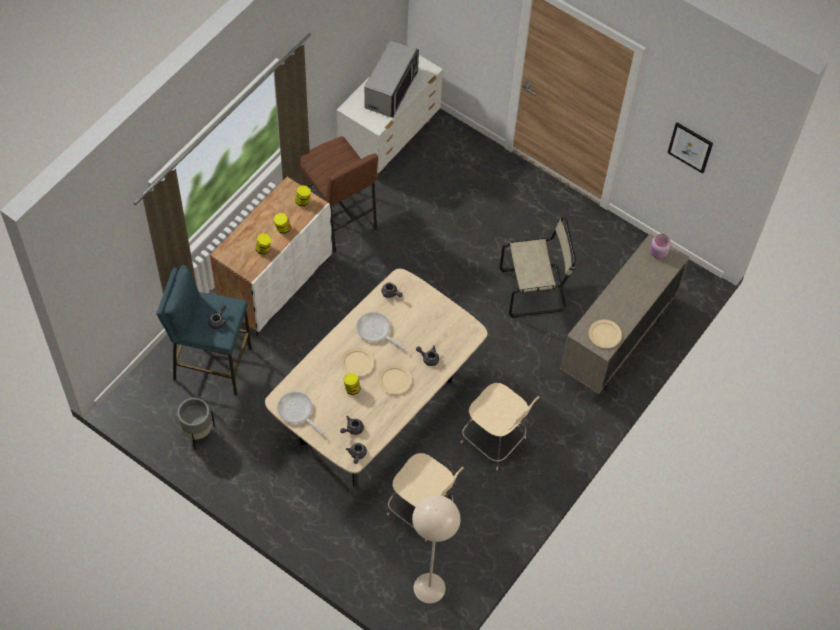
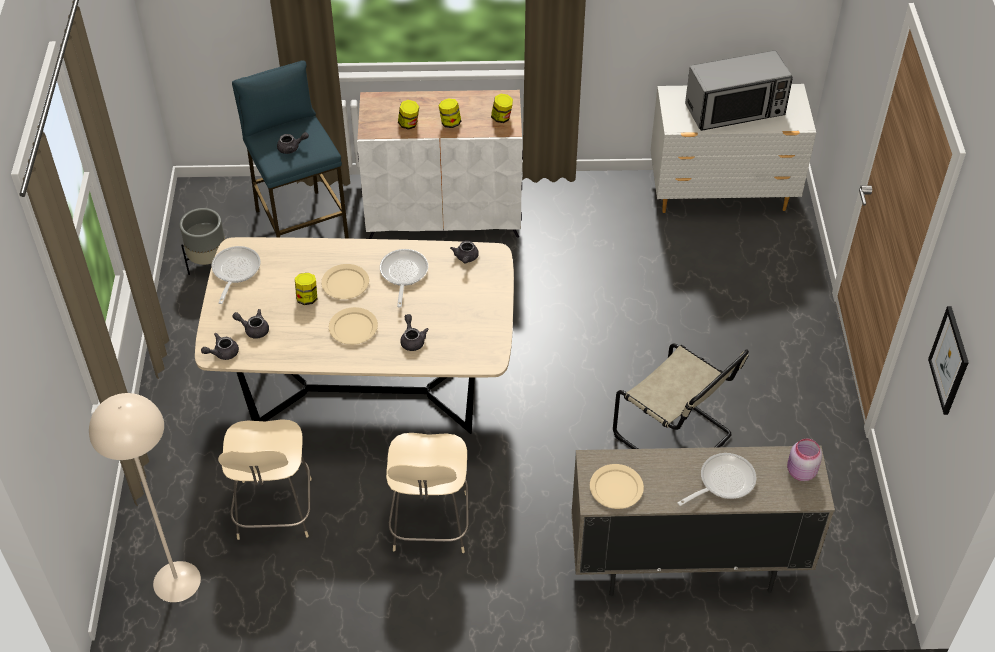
camera: 55 degrees right, 10 degrees down
brown stool [300,136,378,253] -> none
none -> frying pan [677,453,756,506]

